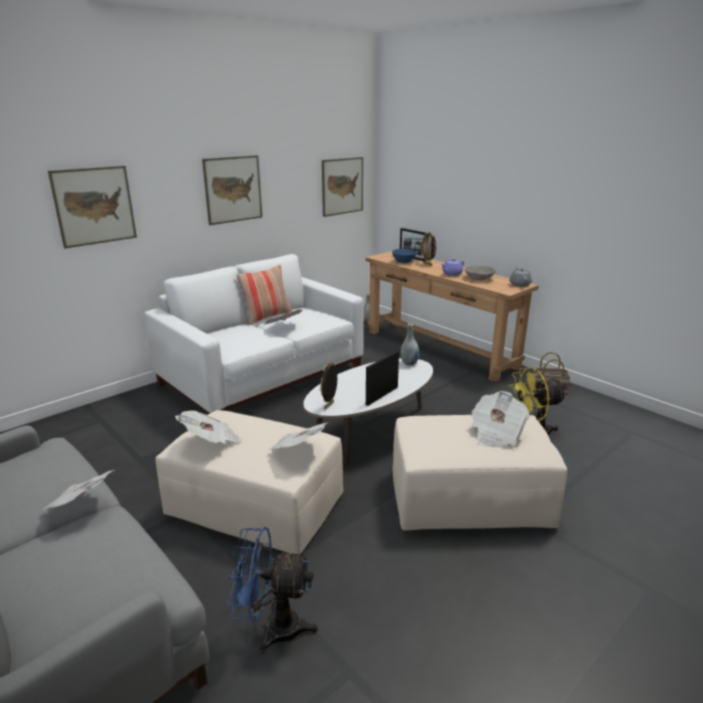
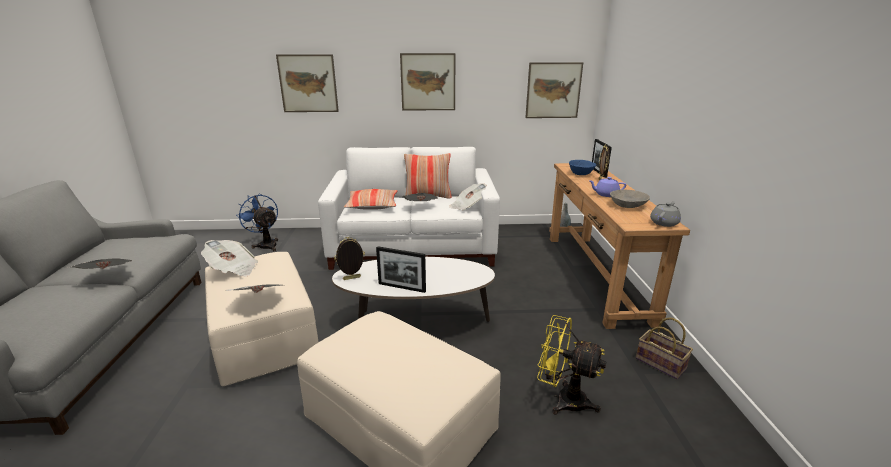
camera: 40 degrees right, 0 degrees up
blue fan [227,527,318,653] -> blue fan moved to [236,193,278,251]
picture frame [366,351,399,406] -> picture frame turned 150 degrees counterclockwise [376,246,426,293]
grey vase [401,324,419,366] -> none
newspaper [471,391,530,447] -> newspaper moved to [450,183,487,210]
none -> pillow [344,189,397,210]

